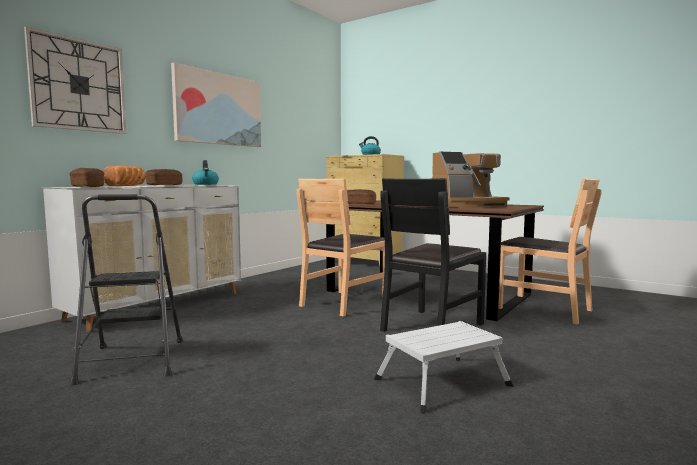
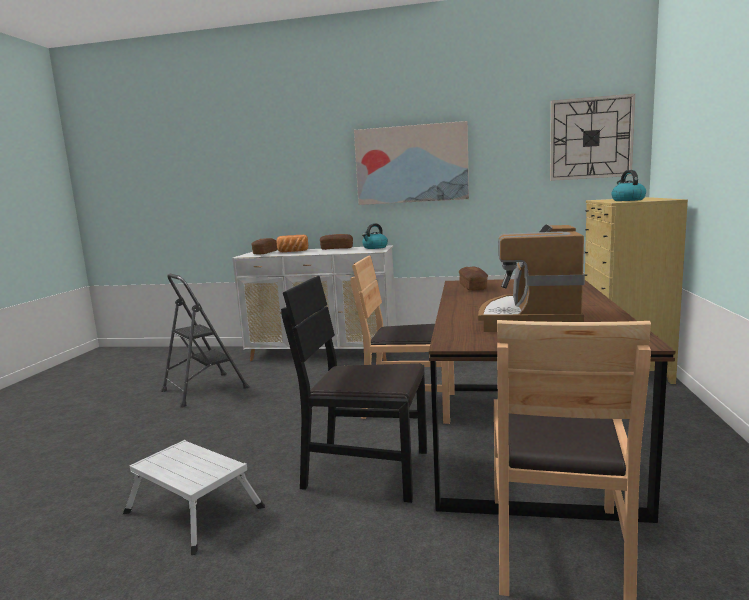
camera: 65 degrees right, 5 degrees up
wall clock [24,26,126,134] -> wall clock moved to [550,94,635,181]
coffee machine [432,152,510,208] -> coffee machine turned 60 degrees clockwise [478,224,585,332]

